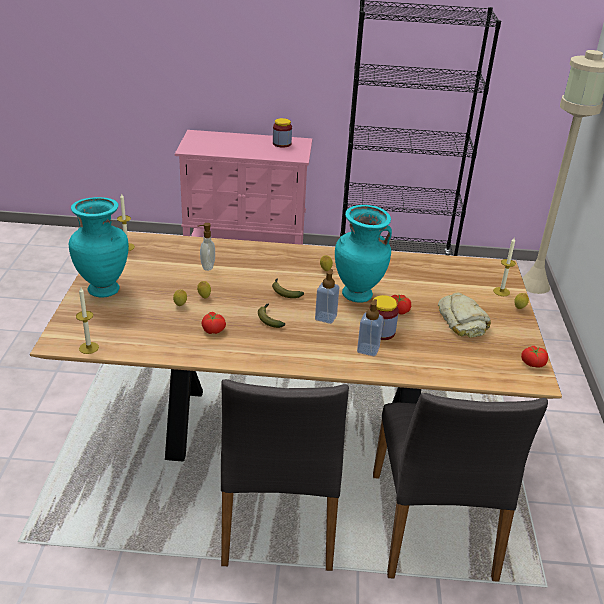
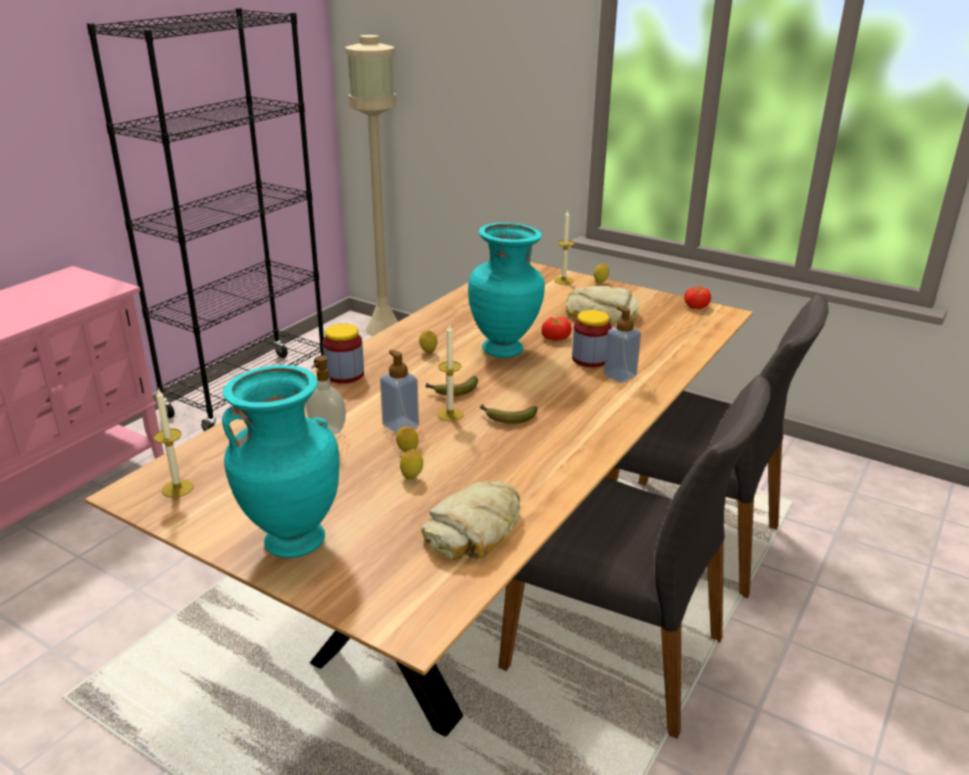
camera: 60 degrees left, 5 degrees down
candle [76,287,99,354] -> candle moved to [437,323,464,421]
tomato [201,312,226,334] -> none
jar [273,118,292,148] -> jar moved to [322,324,364,383]
soap dispenser [315,269,339,324] -> soap dispenser moved to [380,350,419,434]
none -> bread [422,481,520,560]

